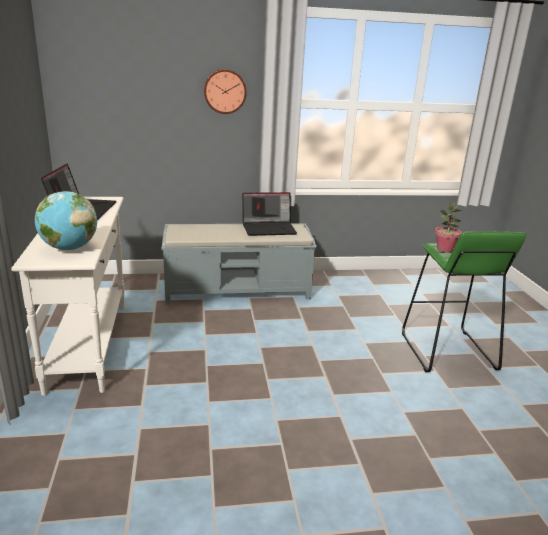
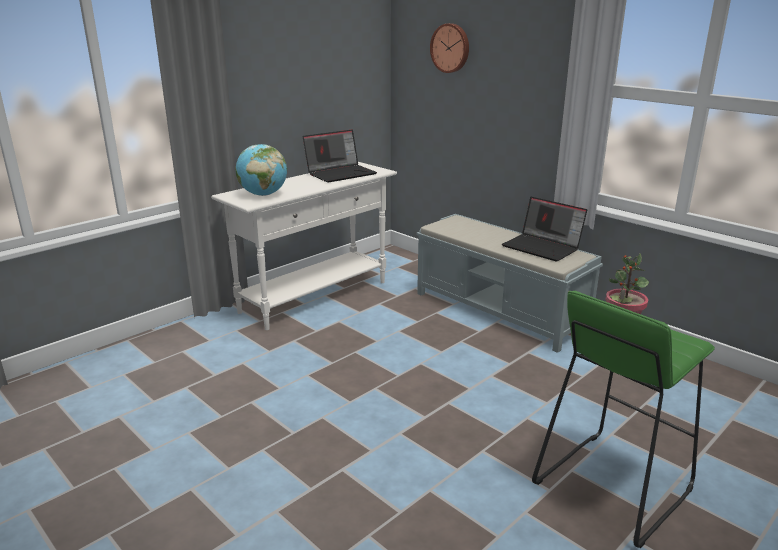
camera: 55 degrees right, 0 degrees up
wall clock [204,69,247,114] -> wall clock moved to [430,23,469,73]

